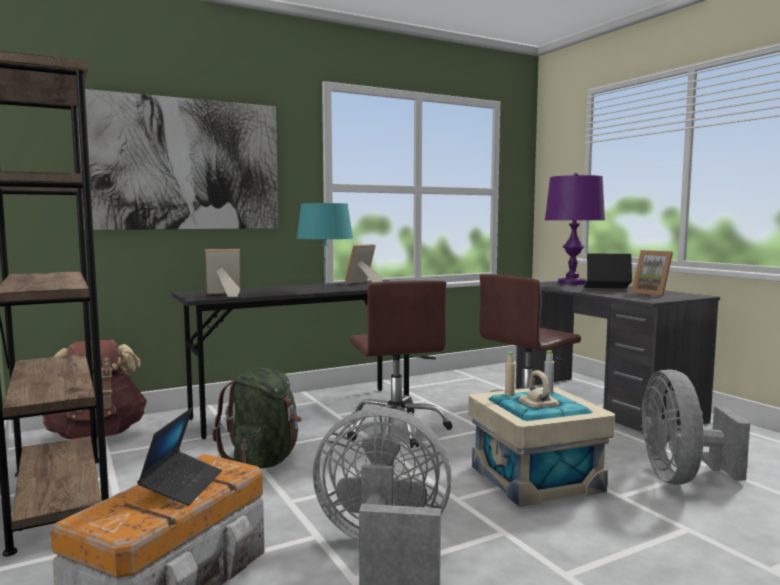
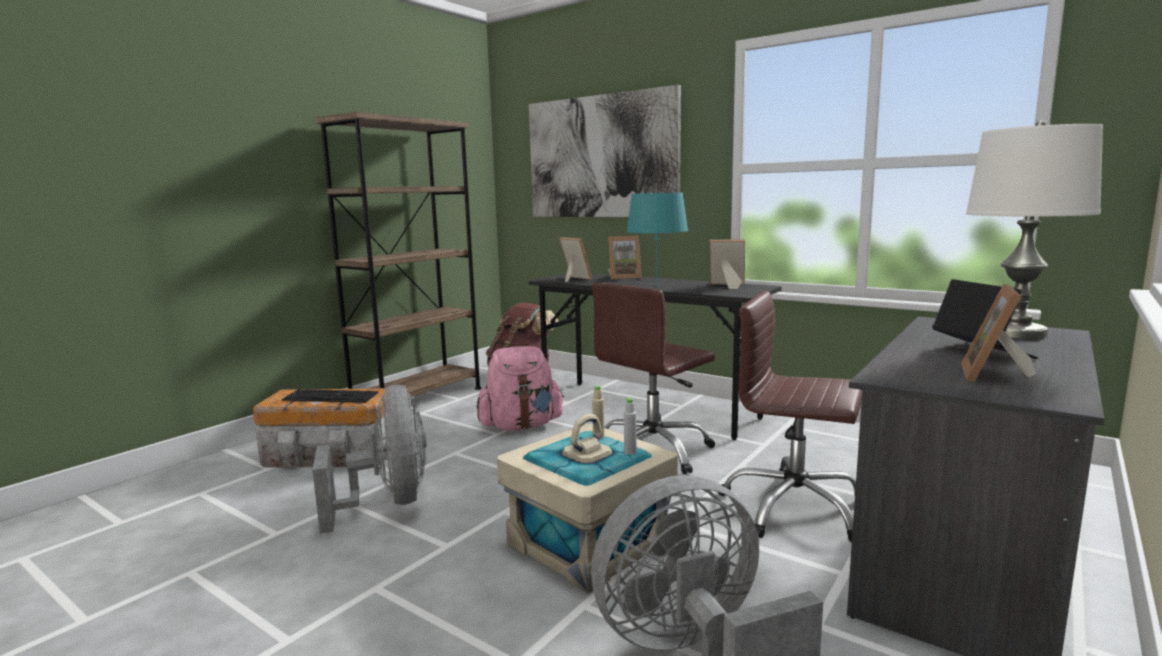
camera: 65 degrees right, 5 degrees up
laptop [137,408,222,506] -> keyboard [282,389,379,403]
green backpack [212,368,302,469] -> pink backpack [477,346,565,431]
purple table lamp [545,173,605,285] -> white table lamp [966,121,1103,339]
none -> picture frame [608,236,642,280]

